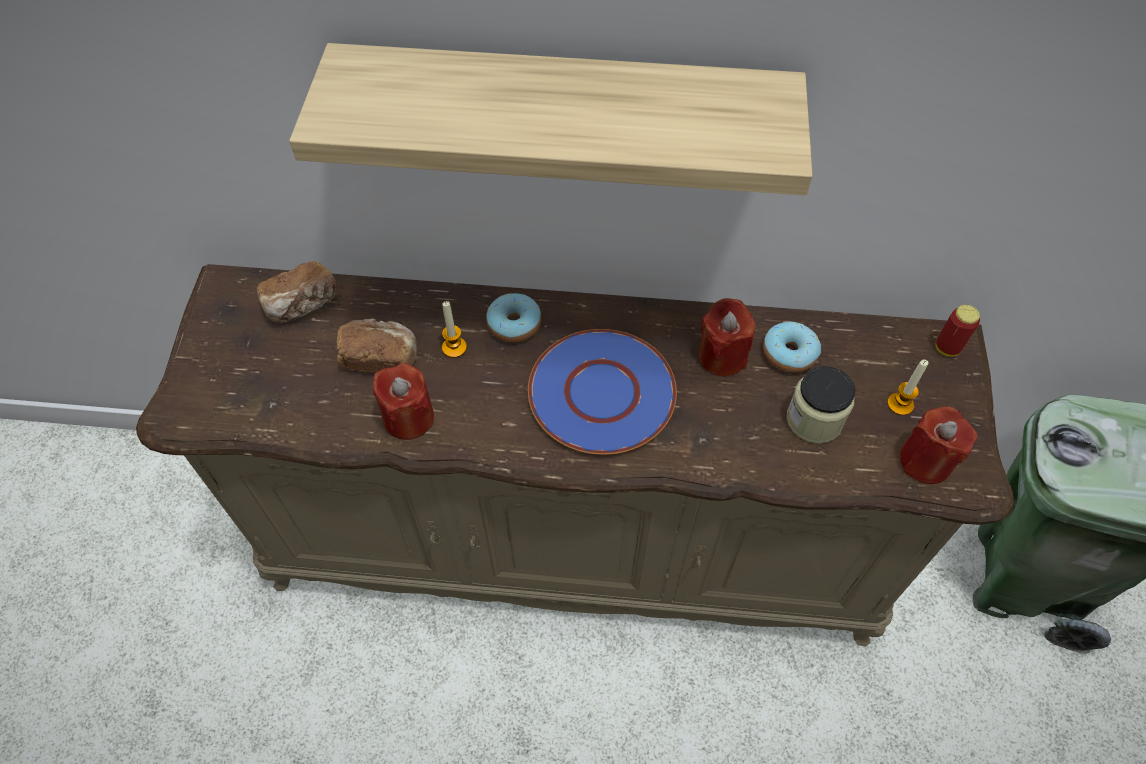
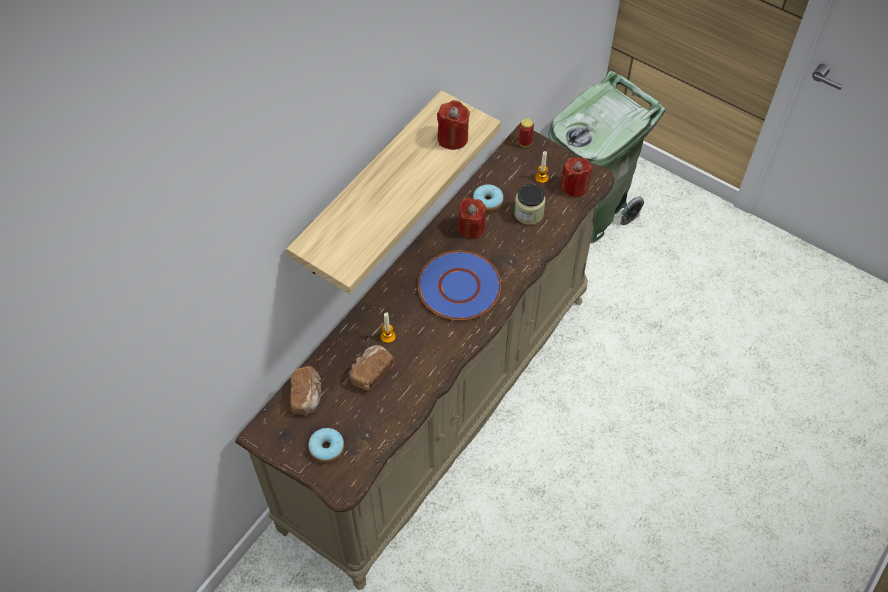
camera: 60 degrees left, 0 degrees up
red candle [373,363,434,440] -> red candle moved to [437,100,470,150]
donut [486,293,541,343] -> donut moved to [309,428,344,462]

